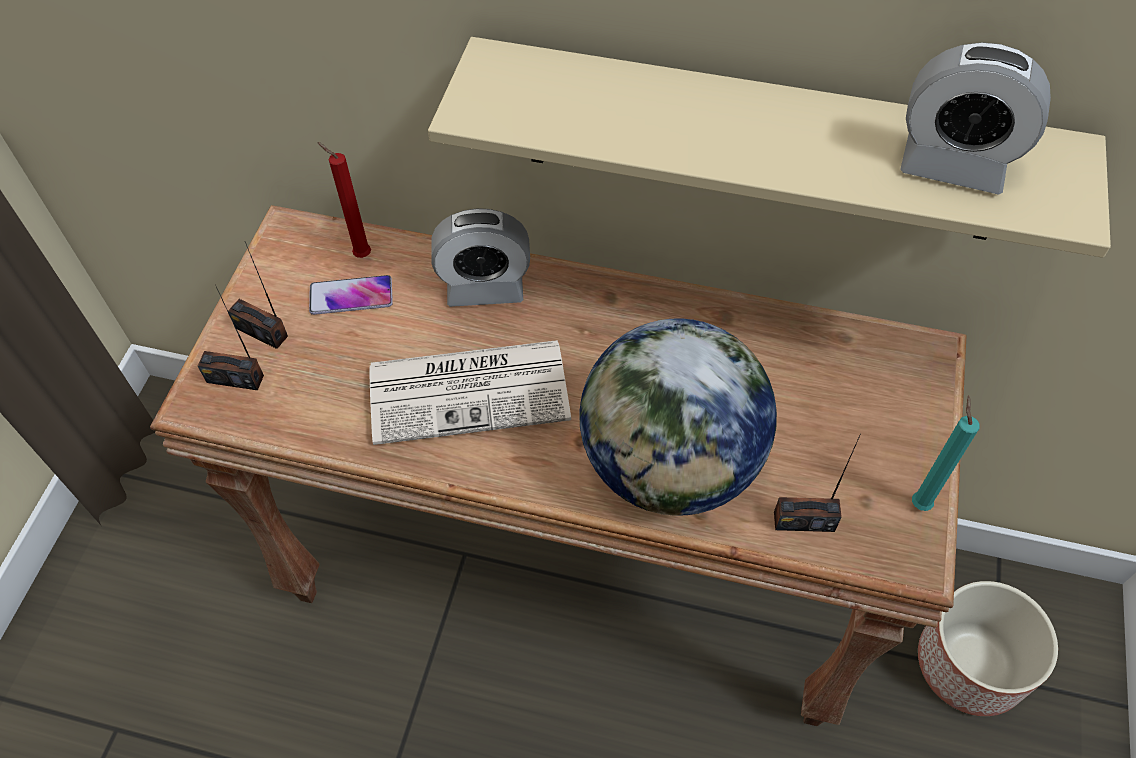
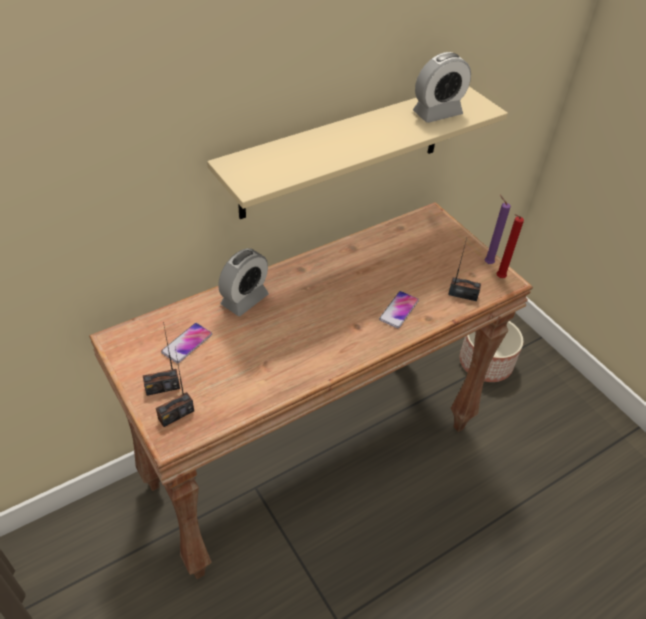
camera: 50 degrees left, 10 degrees down
red candle [317,142,371,258] -> red candle moved to [496,214,524,278]
newspaper [369,340,571,445] -> none
globe [579,318,777,516] -> phone [379,291,419,328]
radio [774,434,861,532] -> radio turned 120 degrees counterclockwise [448,238,481,301]
turquoise candle [912,396,980,511] -> purple candle [485,195,511,264]

